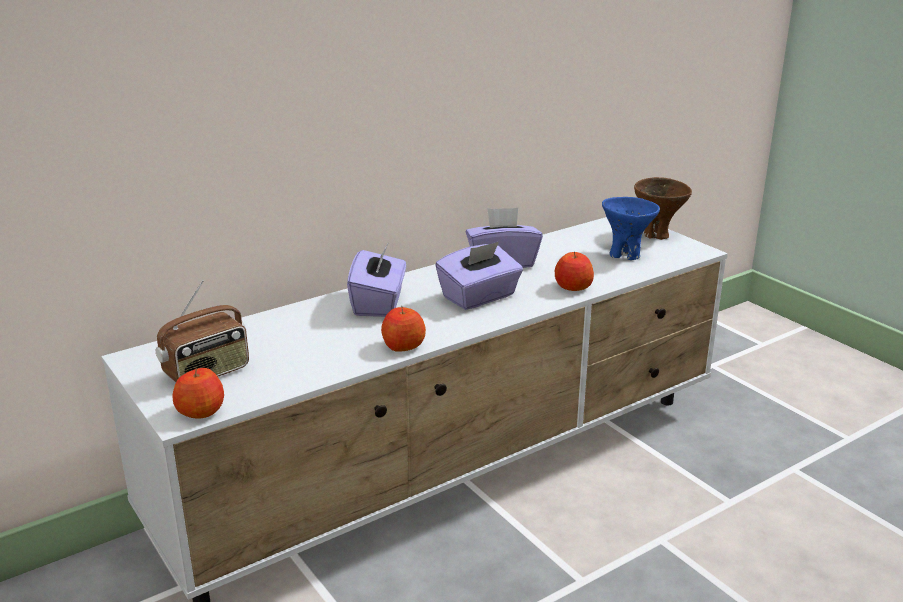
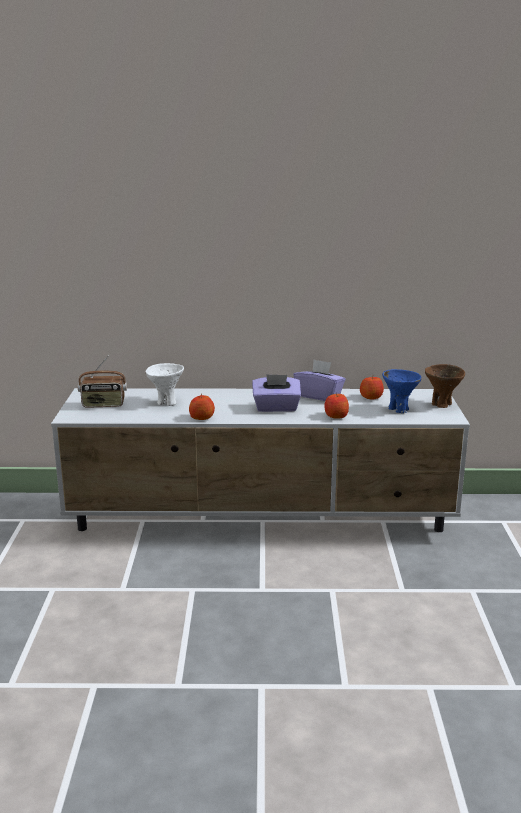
camera: 35 degrees right, 5 degrees down
apple [172,368,224,419] -> apple moved to [360,377,384,400]
purple tissue box [347,242,406,317] -> none
none -> white bowl [145,363,184,406]

